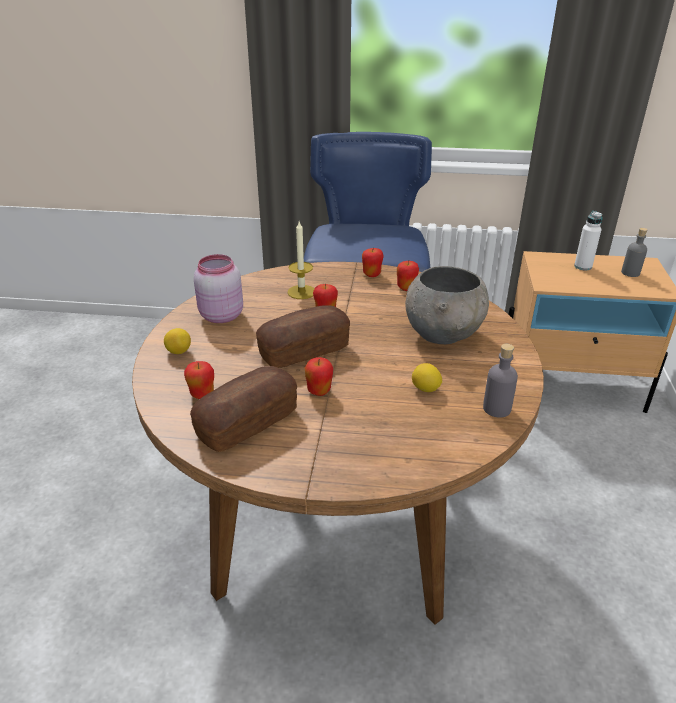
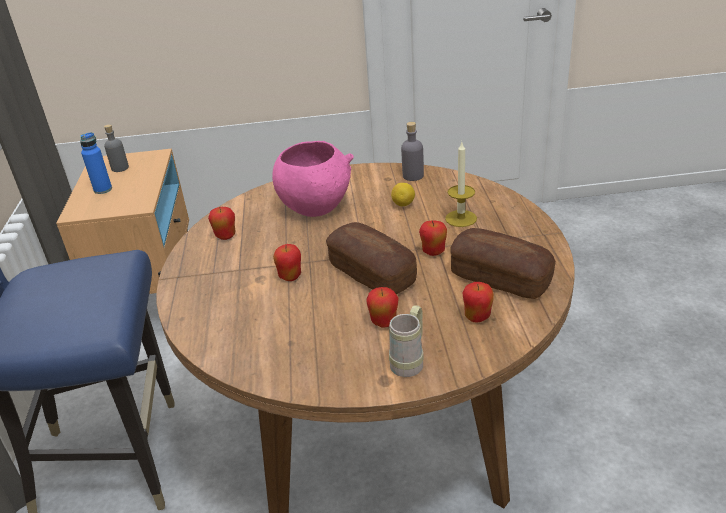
camera: 100 degrees left, 0 degrees up
lemon [164,328,191,354] -> beige mug [389,305,424,377]
pink jar [194,254,243,323] -> none
candle [287,222,314,299] -> candle moved to [445,142,477,227]
apple [362,247,383,277] -> apple moved to [366,287,399,328]
grey bowl [405,266,489,344] -> pink bowl [272,141,354,217]
white bottle [574,211,602,270] -> blue bottle [80,132,112,194]

